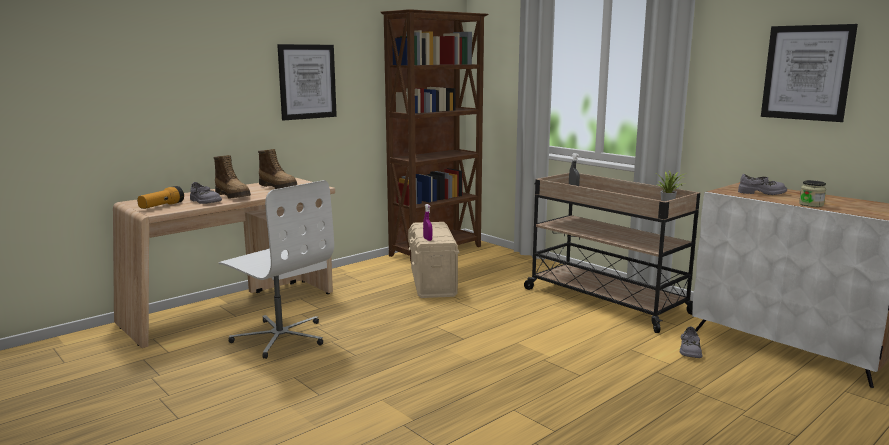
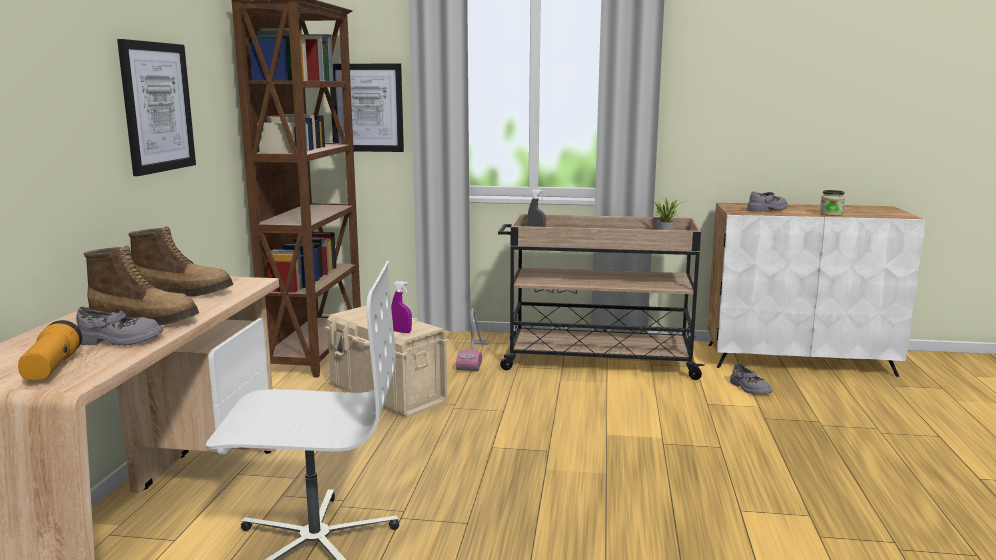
camera: 40 degrees left, 0 degrees up
picture [761,24,858,122] -> picture moved to [330,64,404,152]
none -> vacuum cleaner [456,308,491,371]

